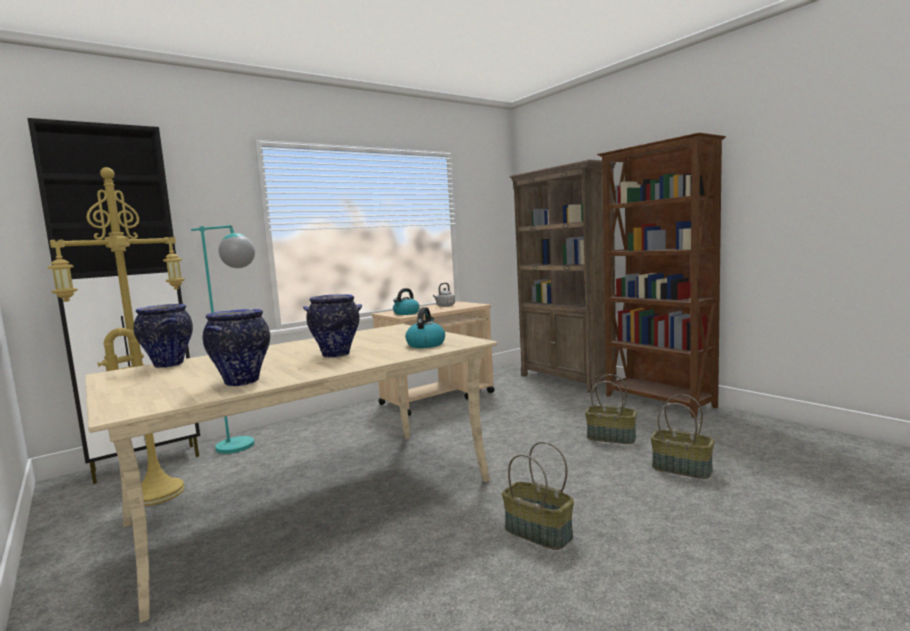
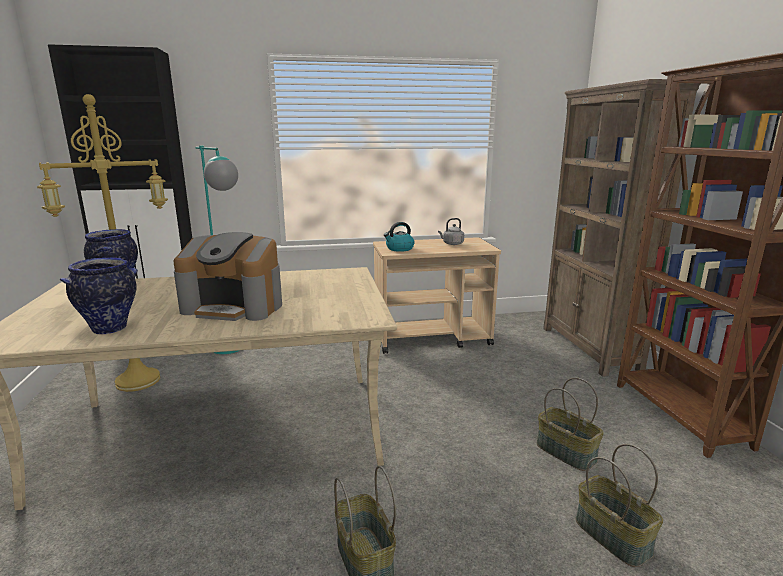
camera: 25 degrees right, 10 degrees up
vase [303,294,362,358] -> coffee machine [174,232,282,321]
kettle [405,307,445,348] -> none

